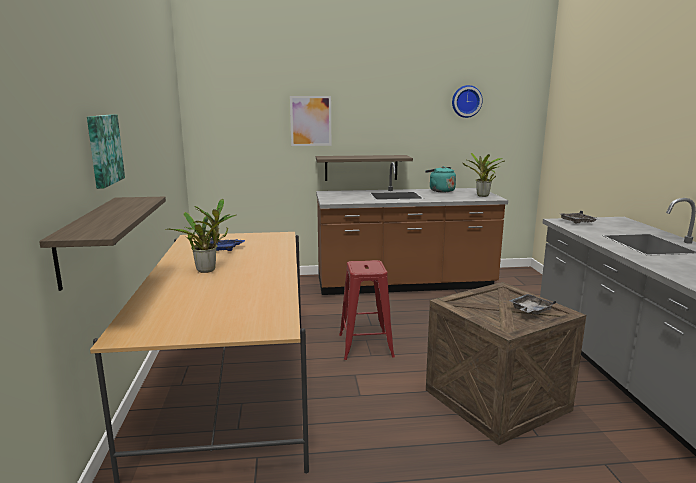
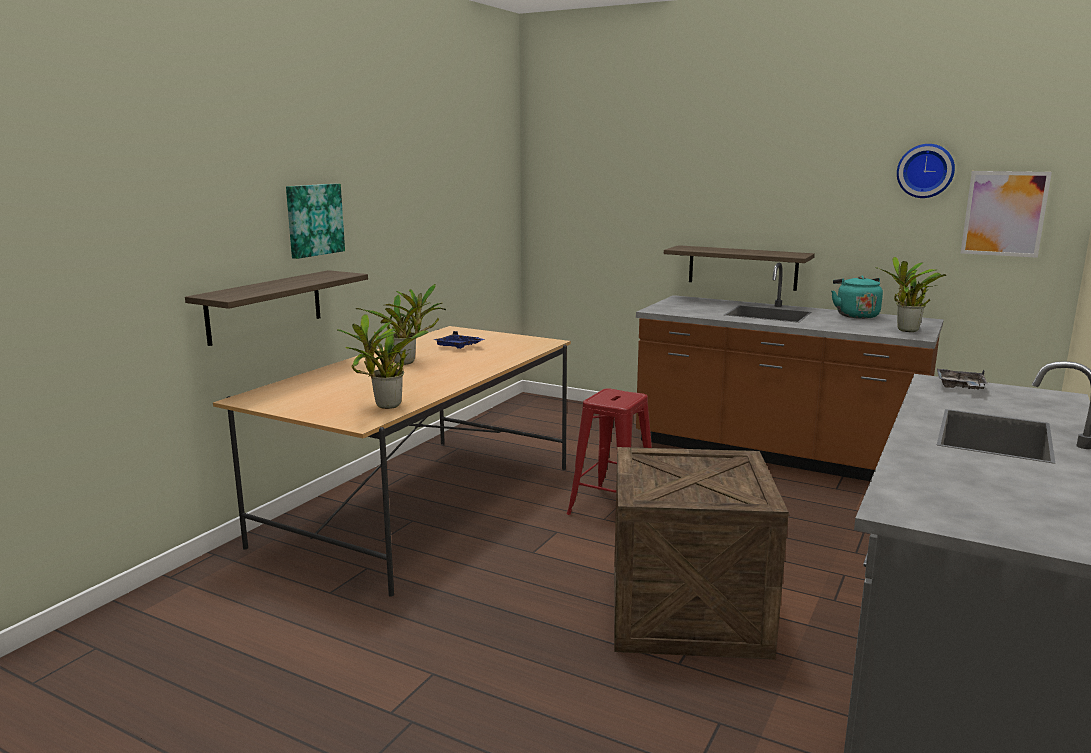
camera: 35 degrees right, 0 degrees up
picture [290,96,331,146] -> picture moved to [961,171,1052,258]
grey tray [509,294,556,315] -> none
none -> potted plant [337,314,429,409]

